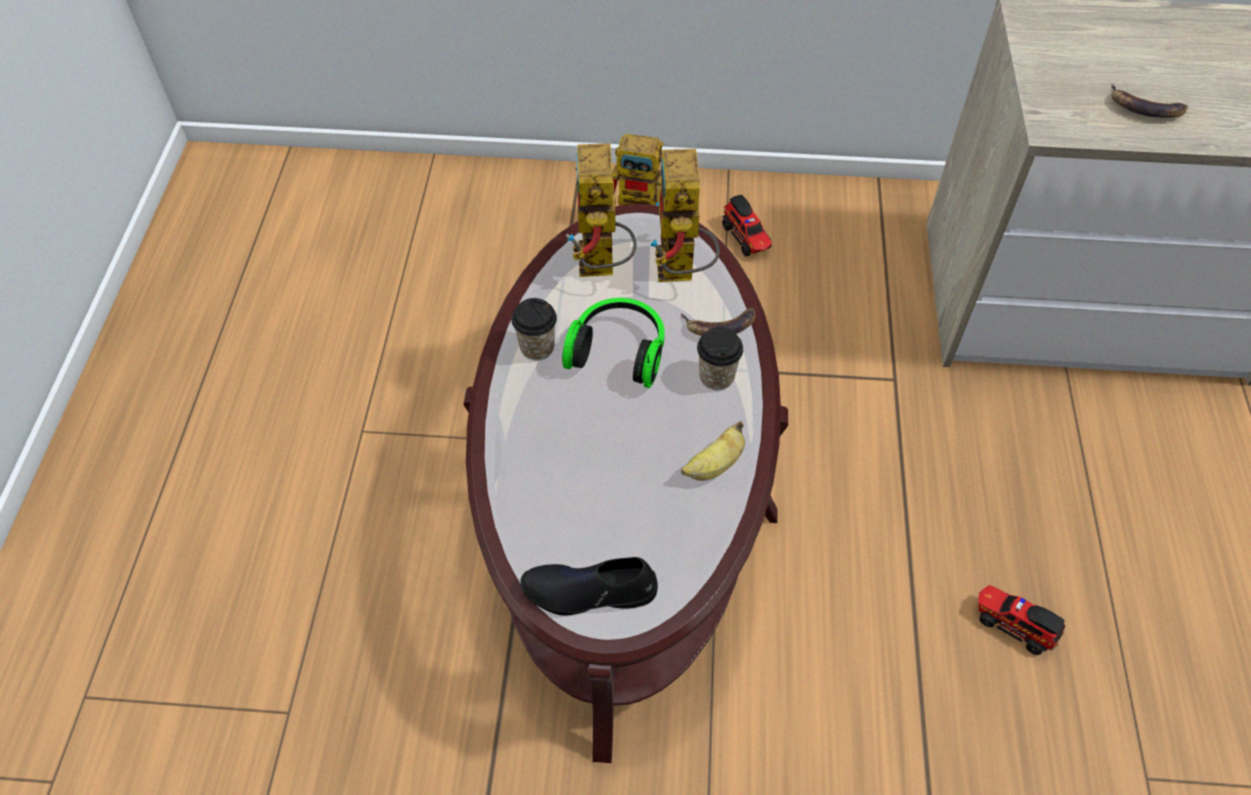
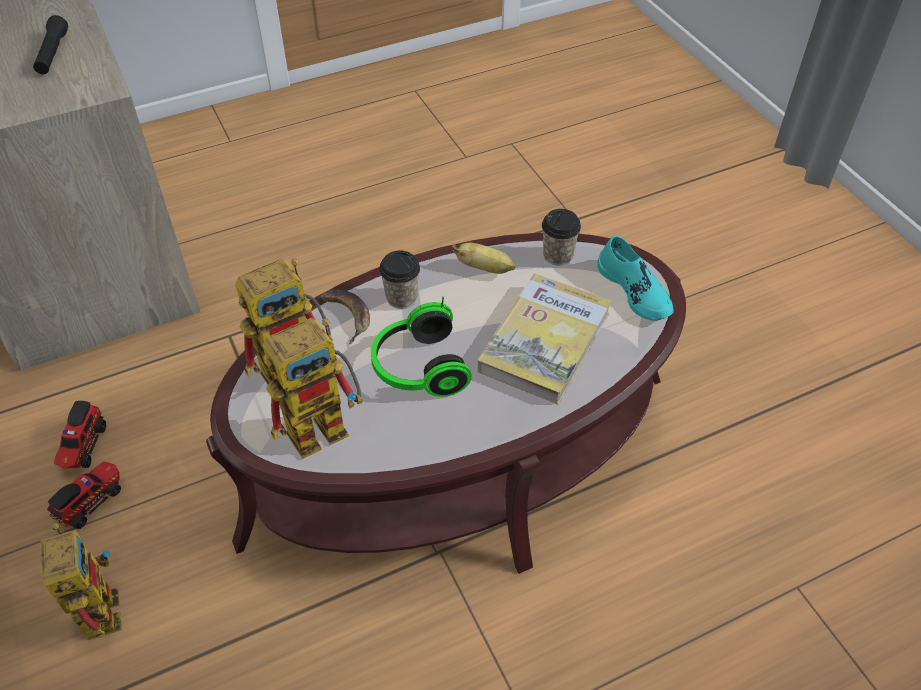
camera: 120 degrees left, 5 degrees down
cup [511,298,557,361] -> cup moved to [542,209,581,266]
black shoe [520,557,658,616] -> turquoise shoe [597,235,674,321]
toy truck [979,585,1065,655] -> toy truck moved to [54,401,106,468]
banana [1111,84,1188,118] -> black flashlight [33,15,68,74]
none -> book [477,274,612,405]

